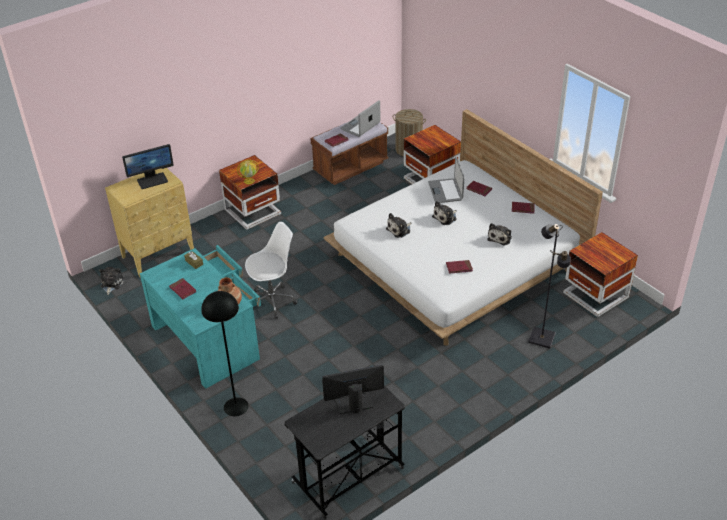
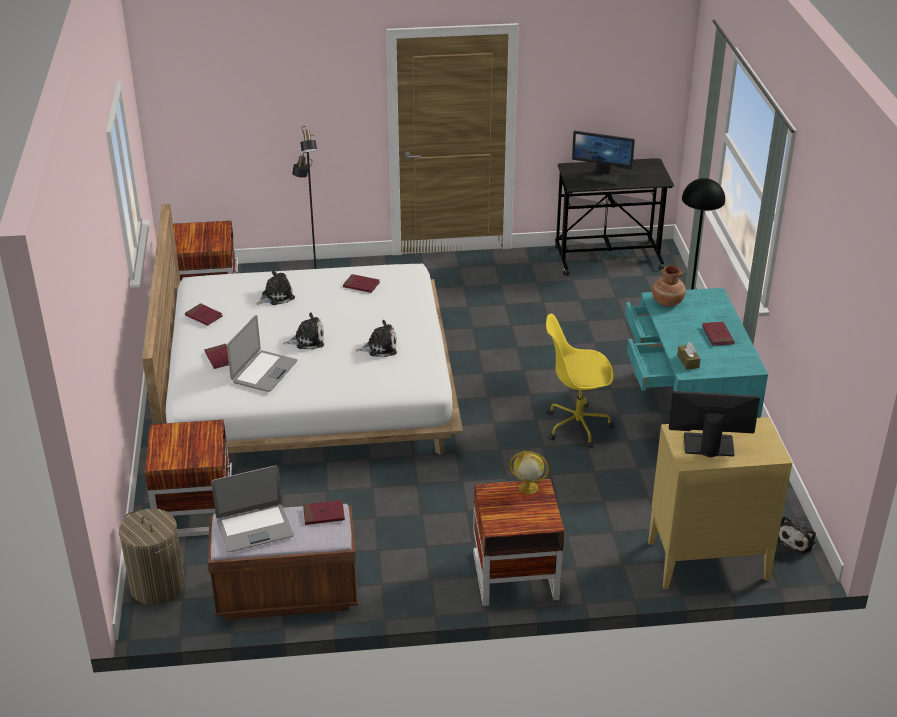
camera: 150 degrees left, 5 degrees down
white office chair [245,222,298,319] -> yellow office chair [546,314,614,449]

